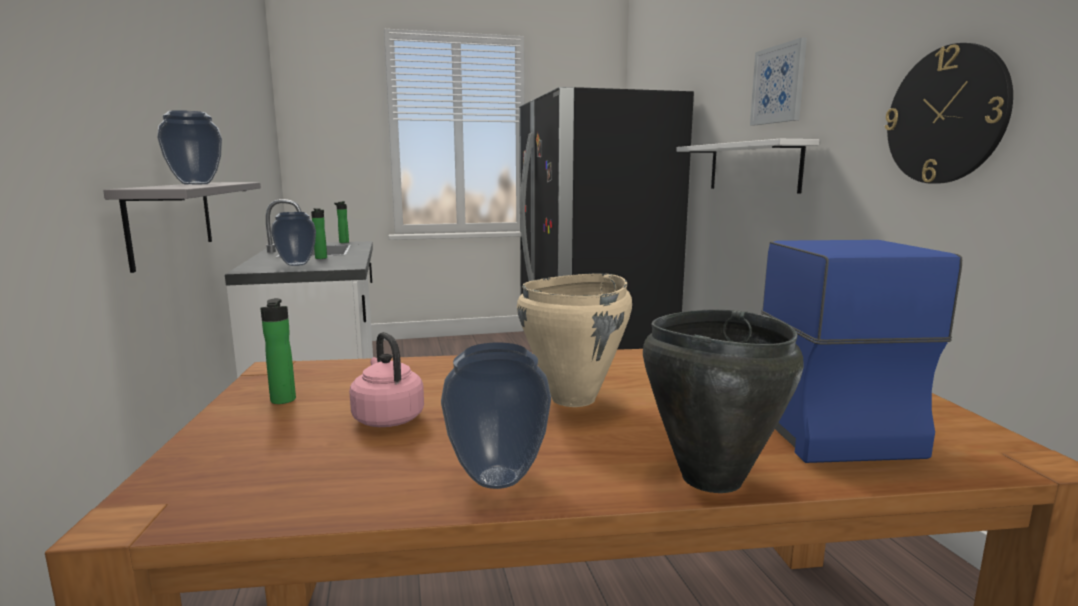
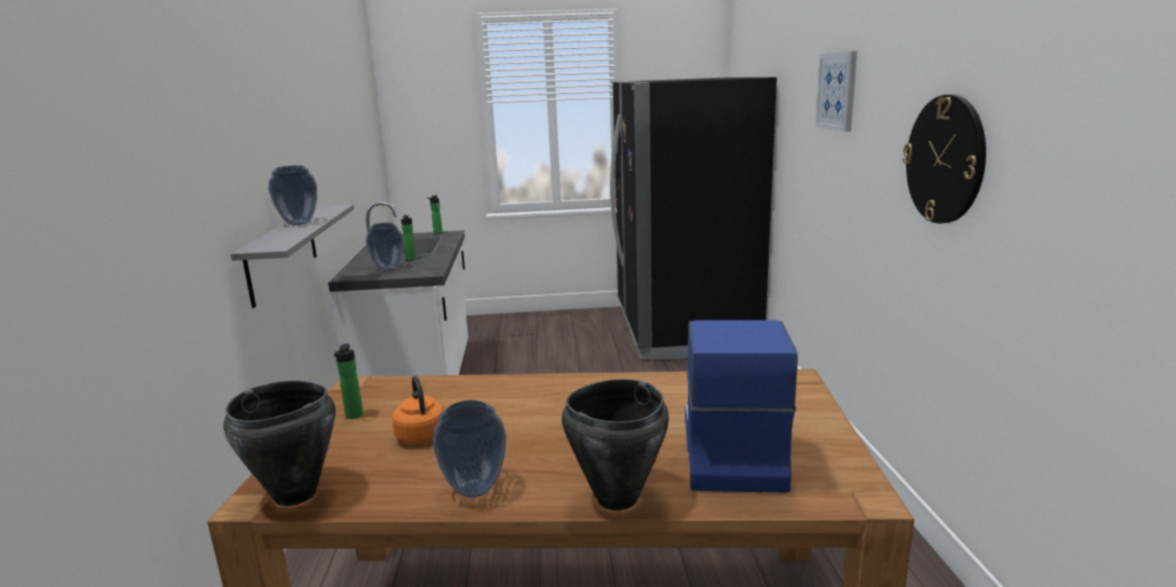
camera: 10 degrees right, 5 degrees up
pink kettle [349,332,424,427] -> orange kettle [392,376,444,444]
beige cooking pot [517,273,632,407] -> none
white shelf [676,139,820,194] -> none
none -> black cooking pot [223,381,335,506]

